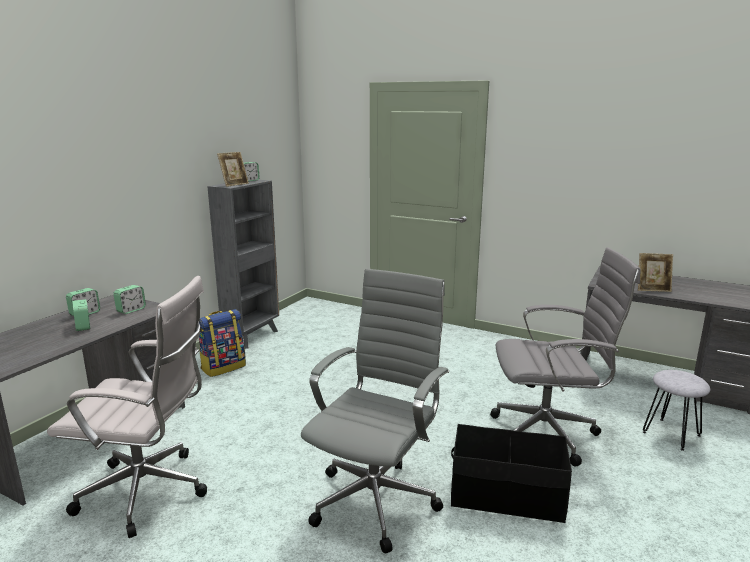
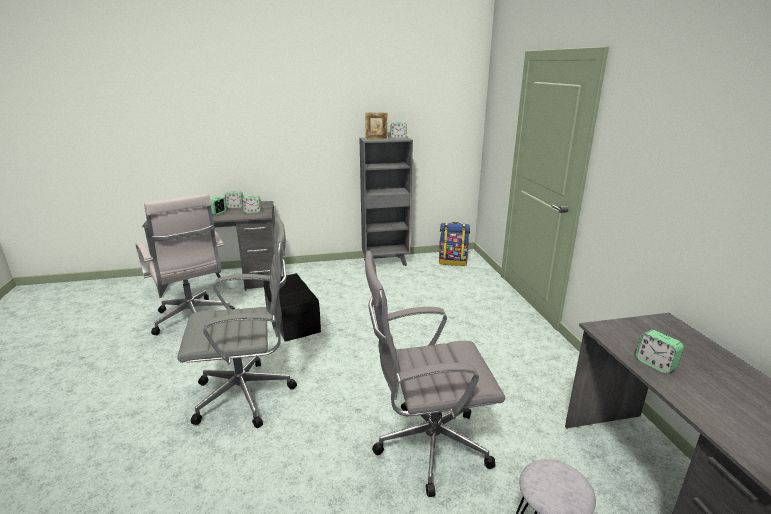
camera: 50 degrees right, 5 degrees up
backpack [199,309,246,377] -> backpack moved to [439,222,470,266]
black storage box [451,424,572,523] -> black storage box moved to [264,273,321,342]
grey office chair [490,247,641,467] -> grey office chair turned 120 degrees clockwise [365,251,505,497]
picture frame [638,253,673,292] -> alarm clock [635,330,684,374]

